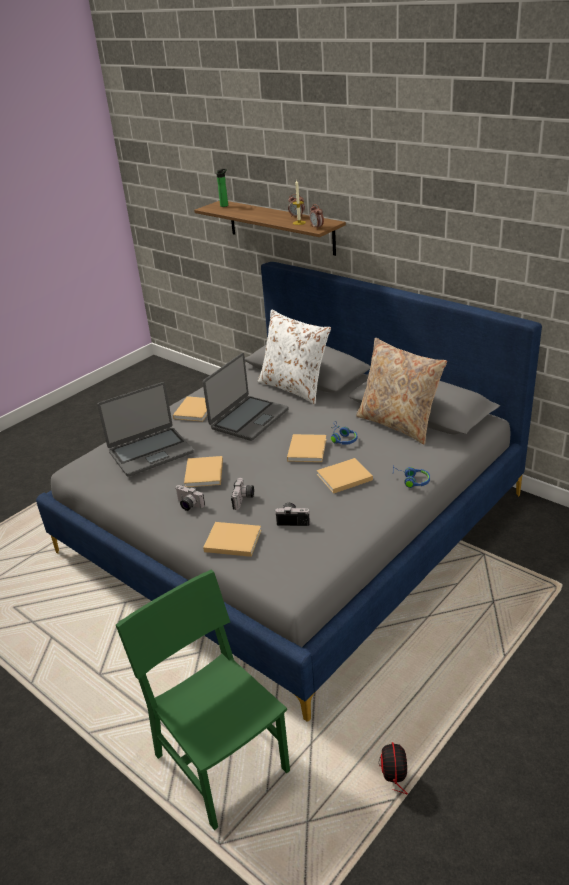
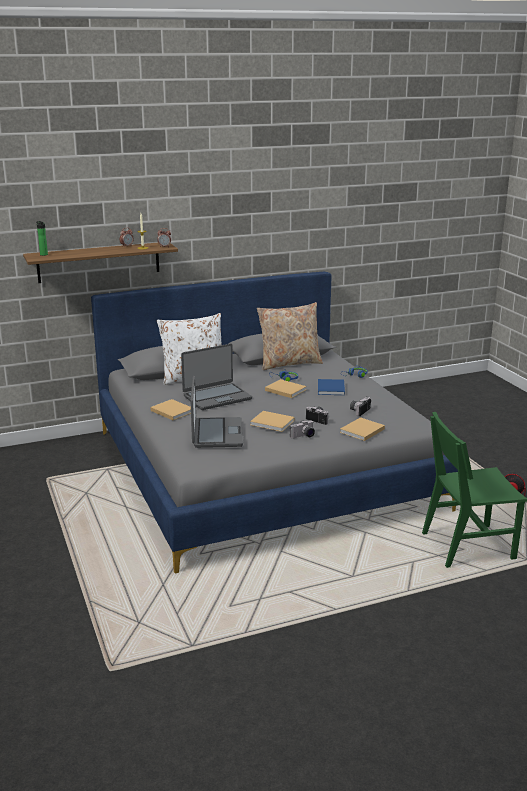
camera: 65 degrees left, 10 degrees down
laptop [203,353,289,441] -> laptop turned 90 degrees clockwise [181,344,252,410]
beige book [317,458,373,494] -> blue book [318,379,345,395]

